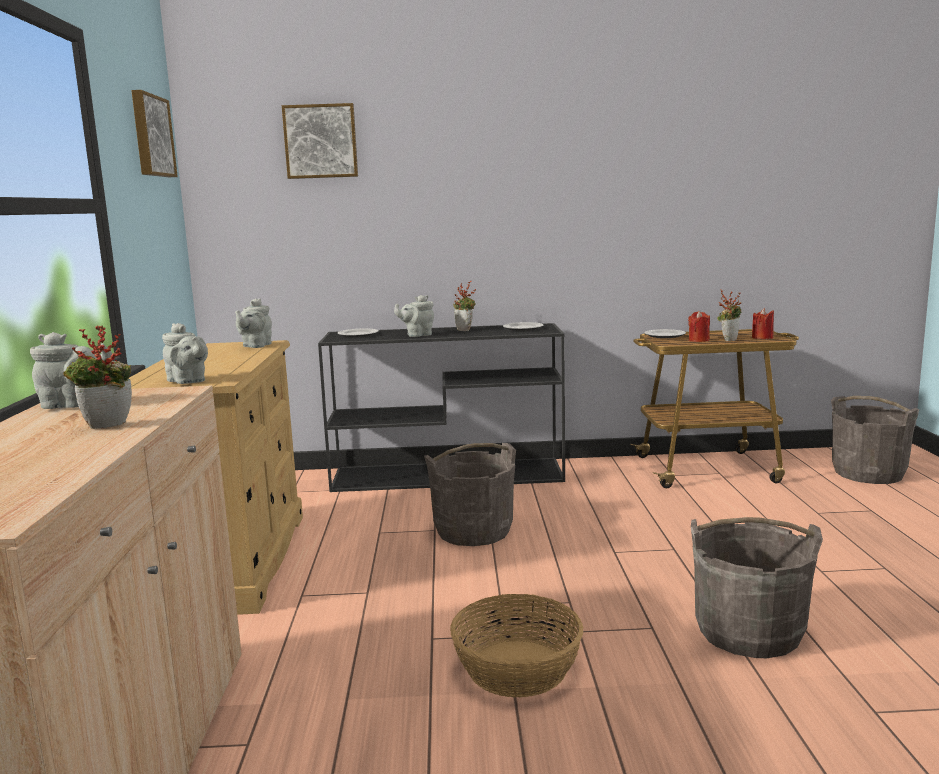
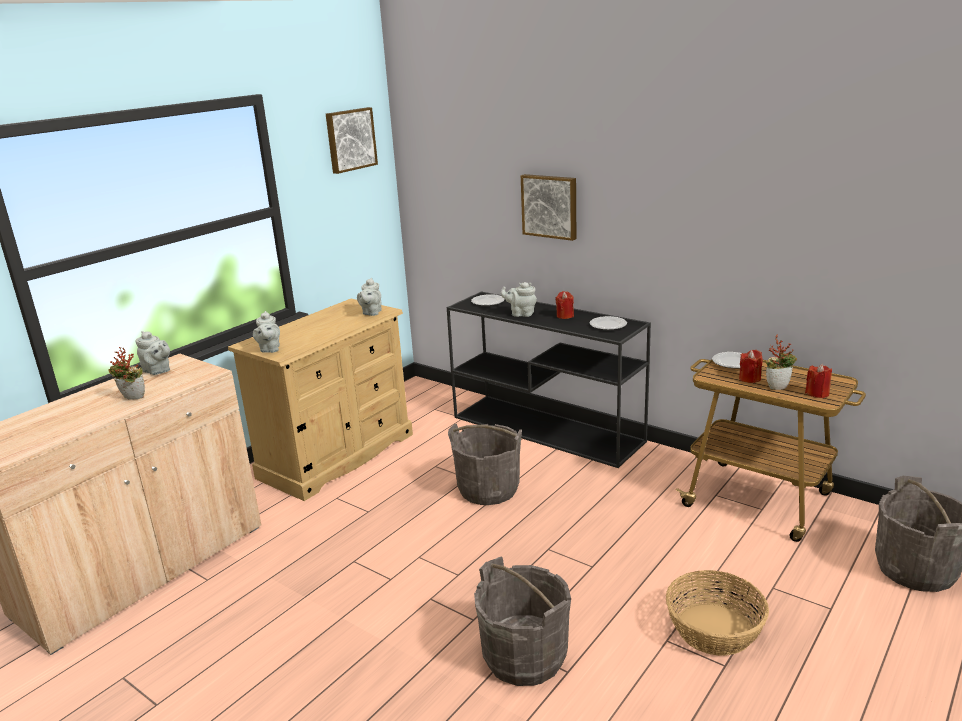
camera: 40 degrees right, 10 degrees up
grey teapot [235,298,272,348] -> grey teapot turned 45 degrees counterclockwise [357,278,382,316]
picture [282,103,358,179] -> picture moved to [521,174,576,241]
basket [450,594,584,698] -> basket moved to [666,570,769,656]
potted plant [453,281,476,331] -> red candle [556,291,574,319]

